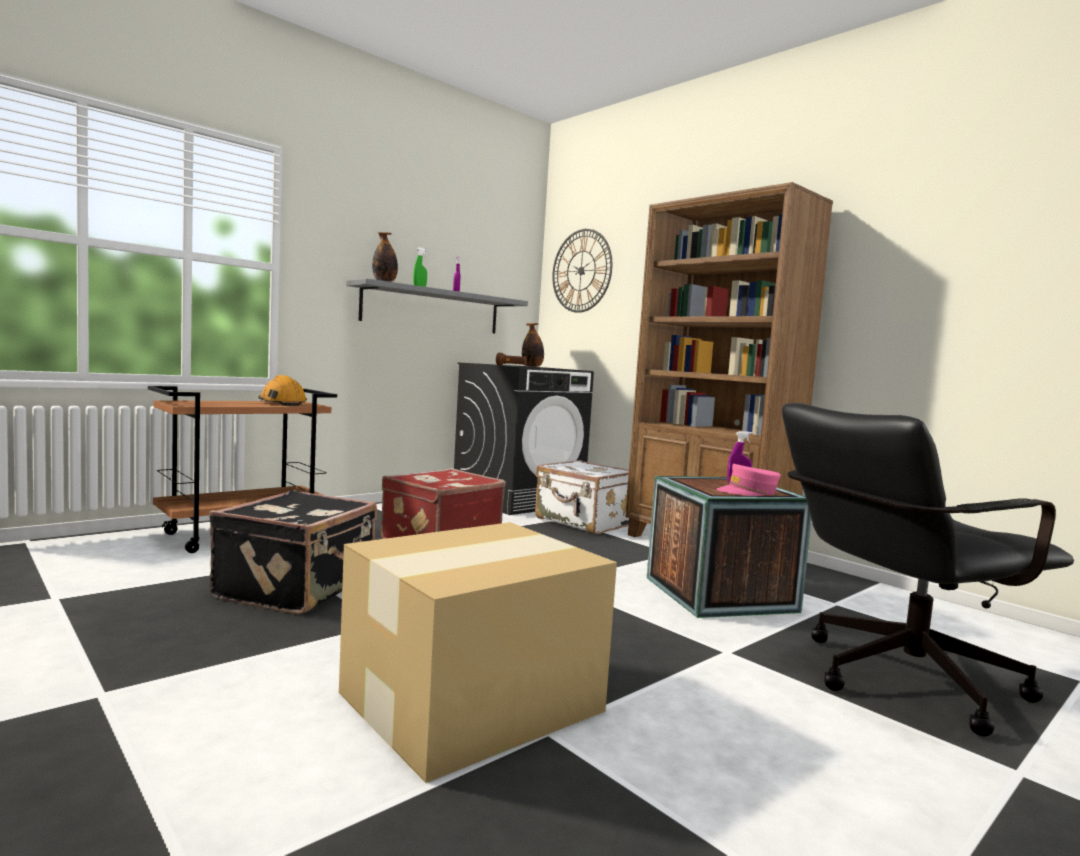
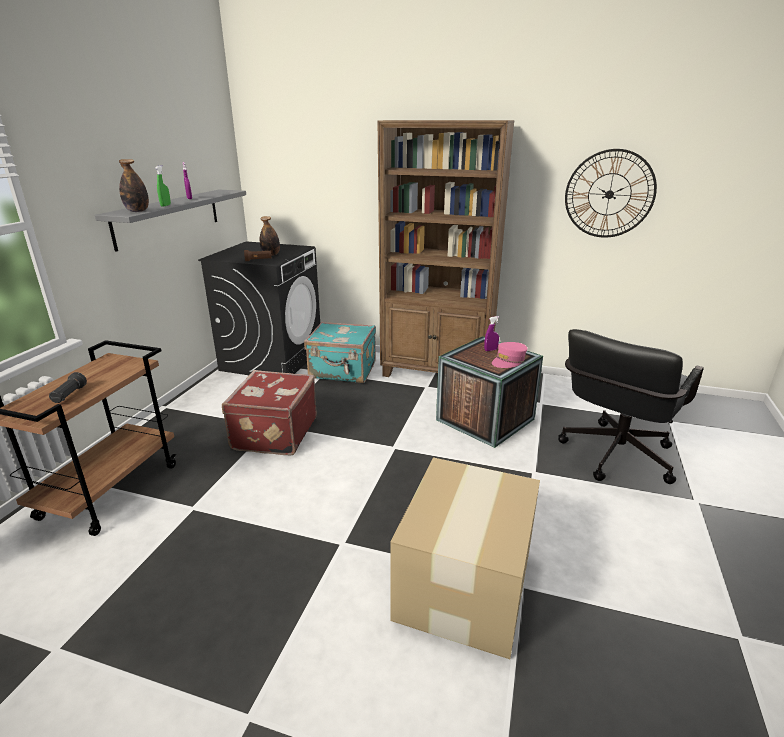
camera: 30 degrees left, 20 degrees up
black suitcase [209,490,377,614] -> none
orange hard hat [258,375,307,406] -> none
white suitcase [535,460,629,534] -> turquoise suitcase [304,322,376,383]
wall clock [552,229,612,313] -> wall clock moved to [565,149,657,238]
none -> black flashlight [49,372,87,403]

